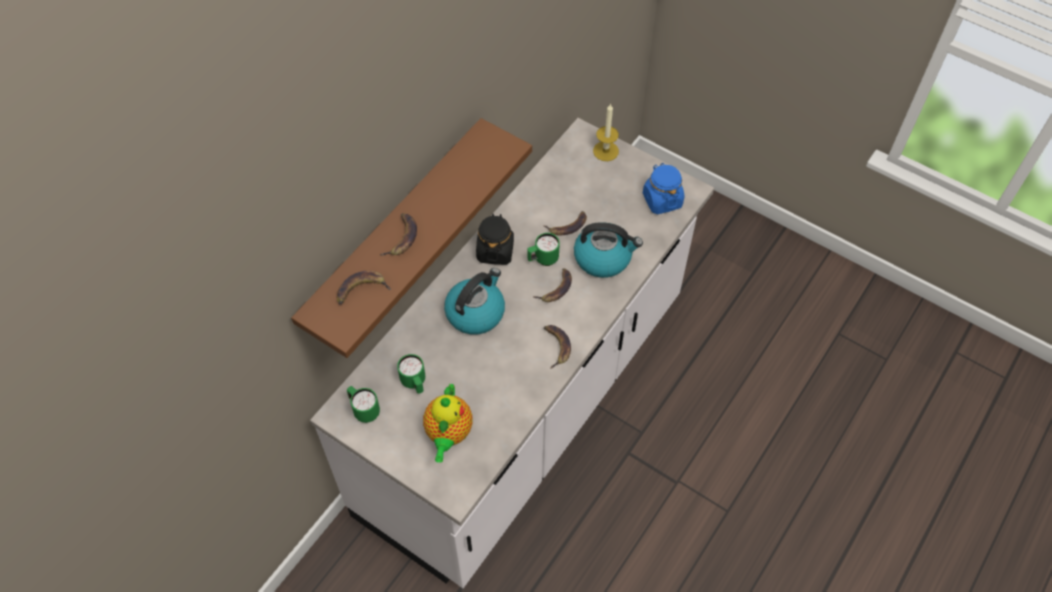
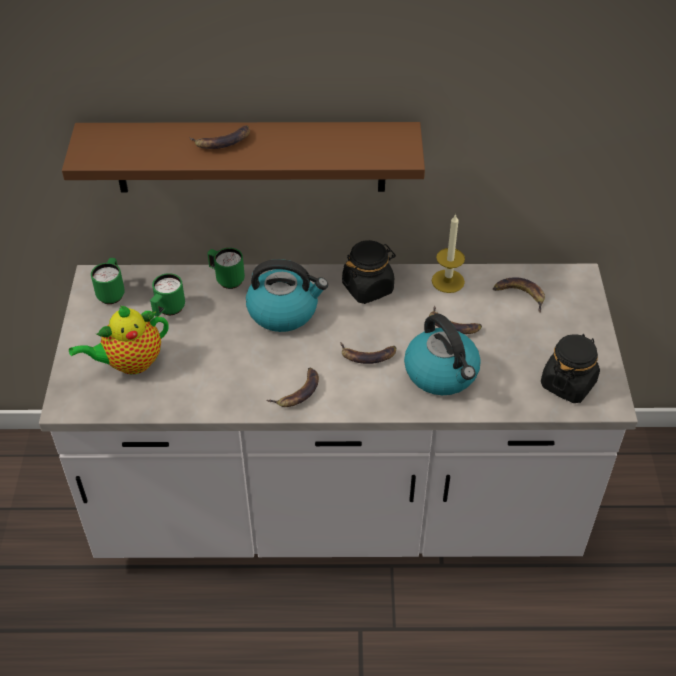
camera: 55 degrees right, 10 degrees down
banana [337,271,392,305] -> banana moved to [493,277,545,313]
green mug [527,233,560,266] -> green mug moved to [207,248,245,289]
candle [593,103,619,161] -> candle moved to [432,214,465,293]
blue jar [643,163,685,214] -> black jar [541,334,600,403]

